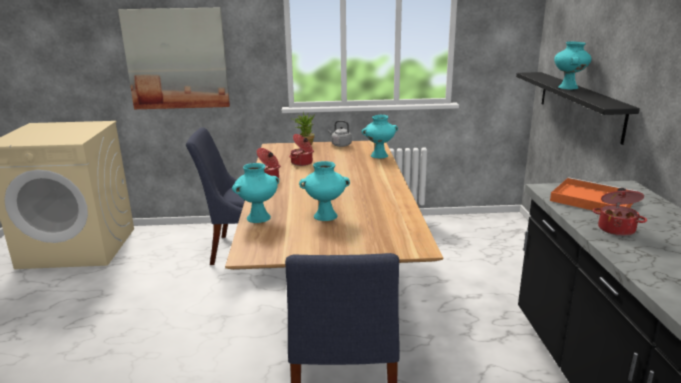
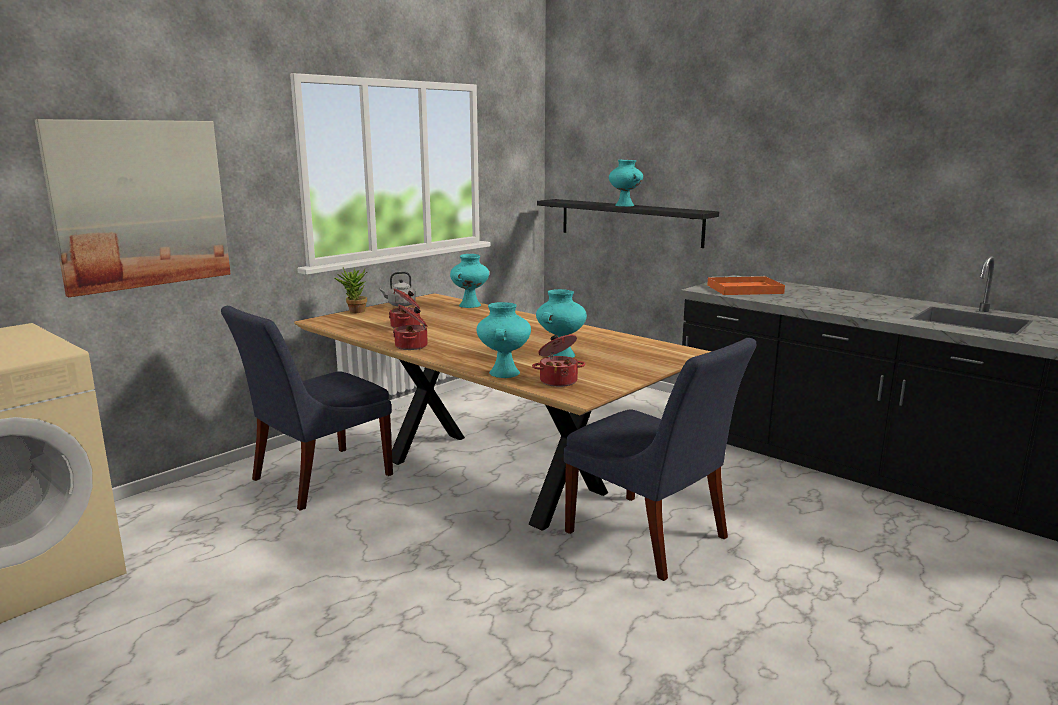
camera: 45 degrees left, 5 degrees down
cooking pot [593,188,647,236] -> cooking pot moved to [532,335,585,387]

